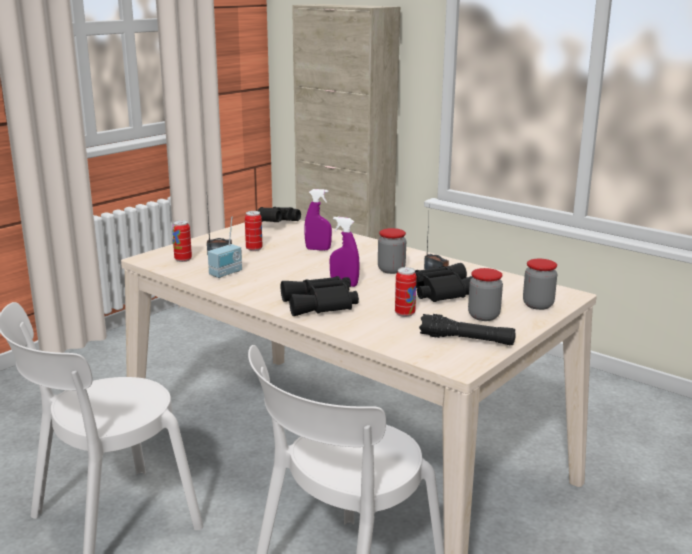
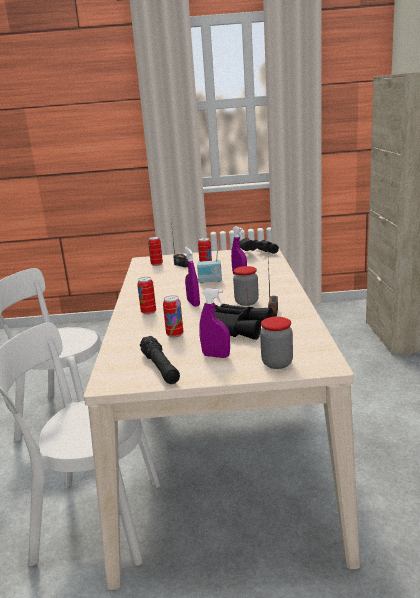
camera: 50 degrees right, 0 degrees up
radio [208,217,242,278] -> radio moved to [197,239,222,283]
black binoculars [281,276,359,316] -> can [137,277,156,315]
jar [468,268,503,321] -> purple spray bottle [199,288,230,358]

